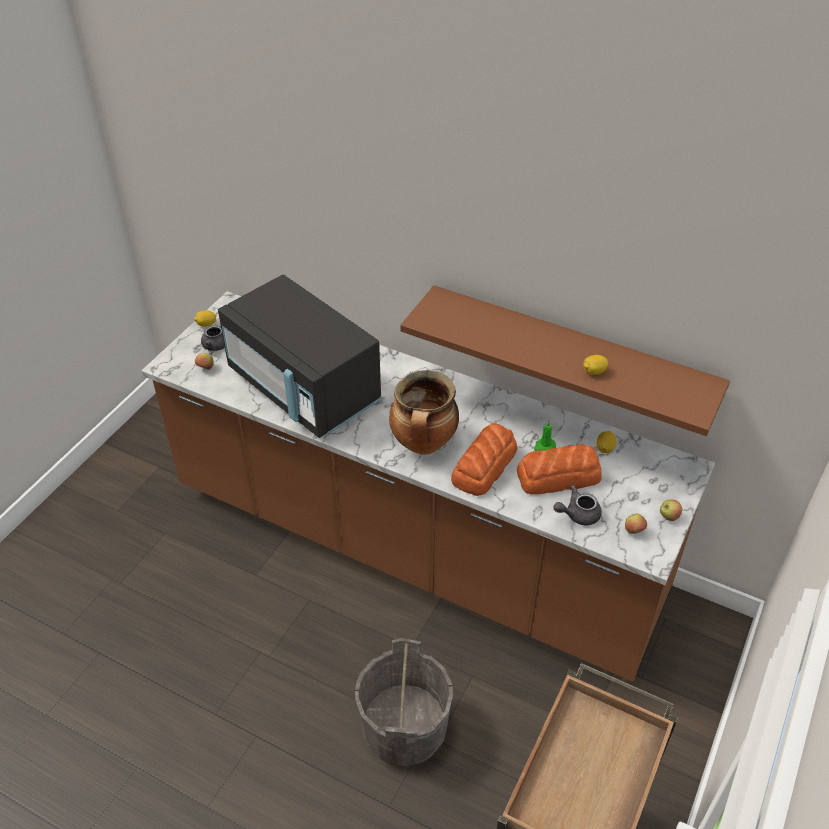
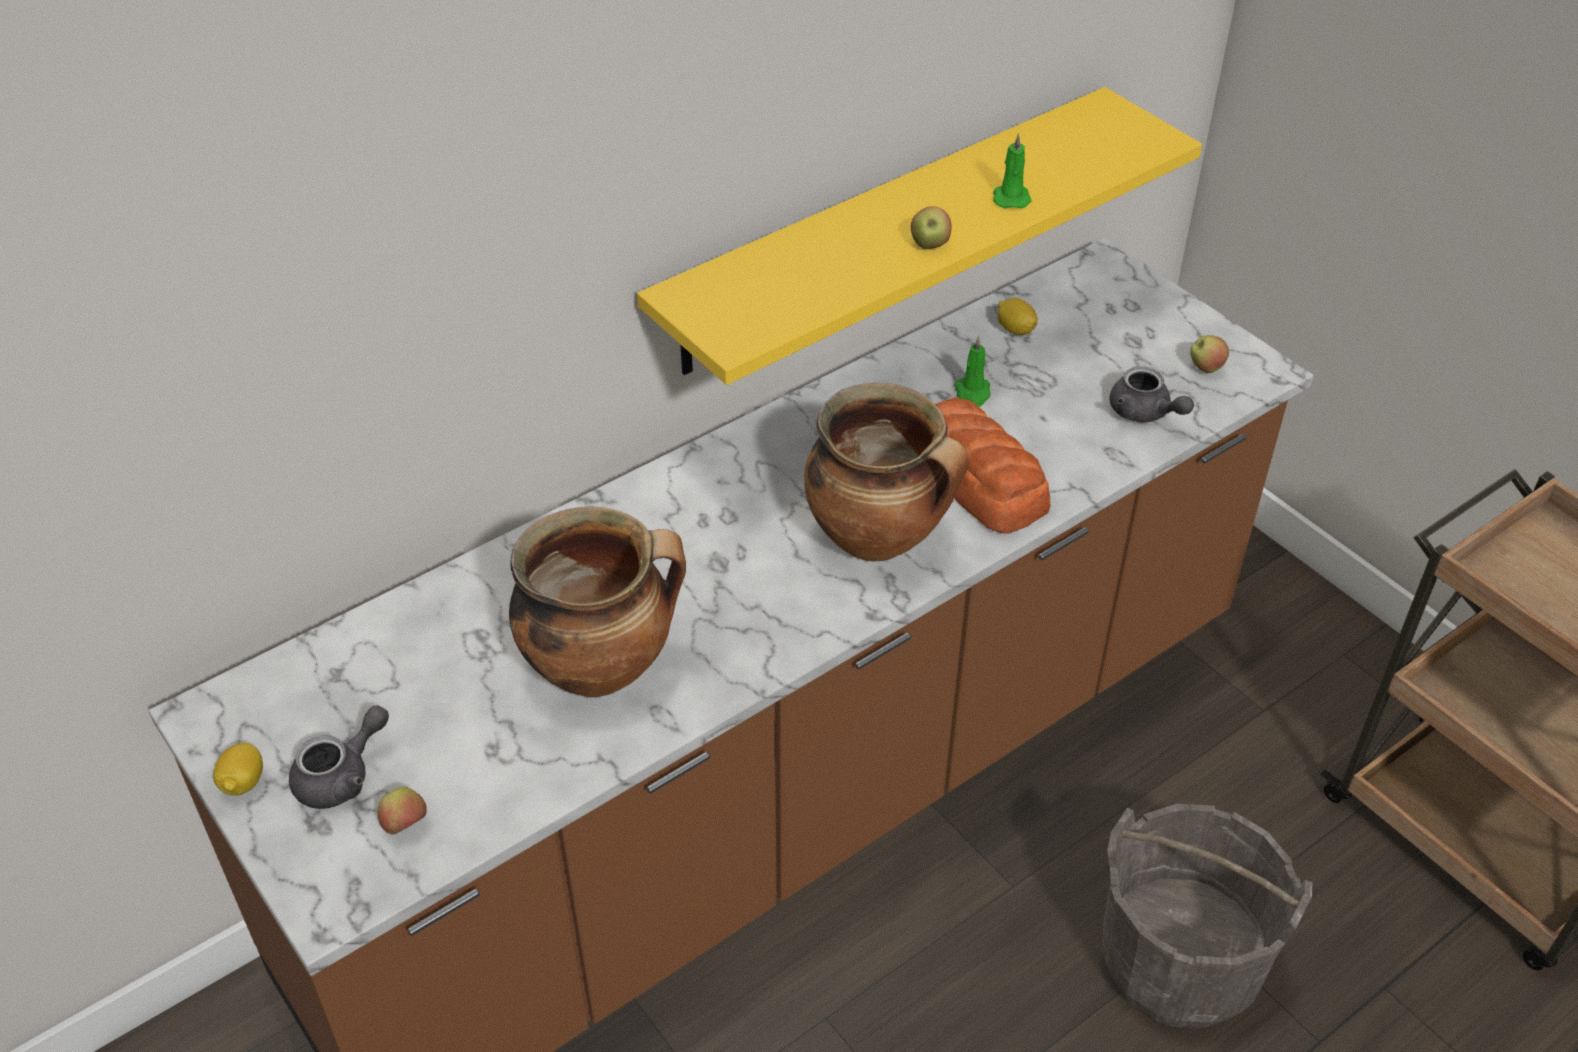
camera: 65 degrees left, 0 degrees up
black microwave [218,275,382,438] -> cooking pot [509,506,686,697]
brown shelf [400,285,730,436] -> yellow shelf [637,87,1202,385]
bread [517,444,602,495] -> none
grey teapot [553,485,602,525] -> grey teapot turned 45 degrees counterclockwise [1110,366,1194,422]
lemon [583,355,608,375] -> green candle [993,133,1032,208]
apple [660,499,682,521] -> apple moved to [911,206,951,249]

